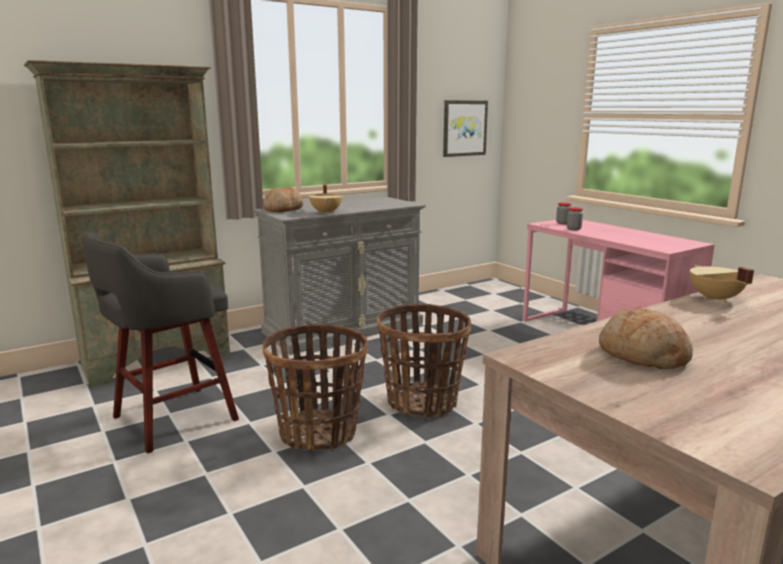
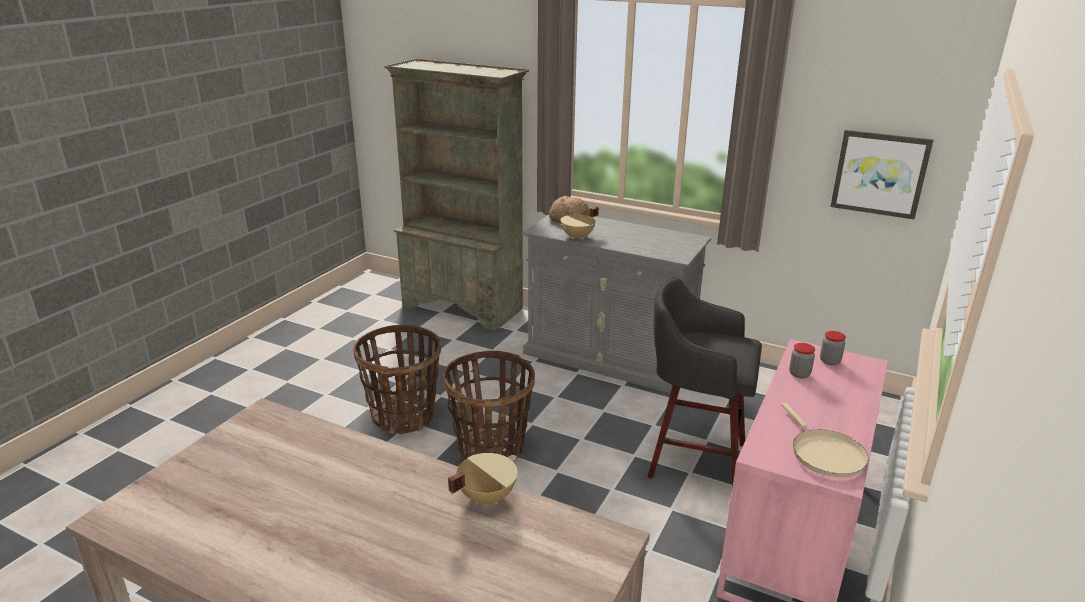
camera: 60 degrees right, 10 degrees up
grey stool [82,232,239,454] -> grey stool moved to [647,277,762,487]
bread [599,307,693,369] -> none
none -> beige frying pan [781,403,869,478]

